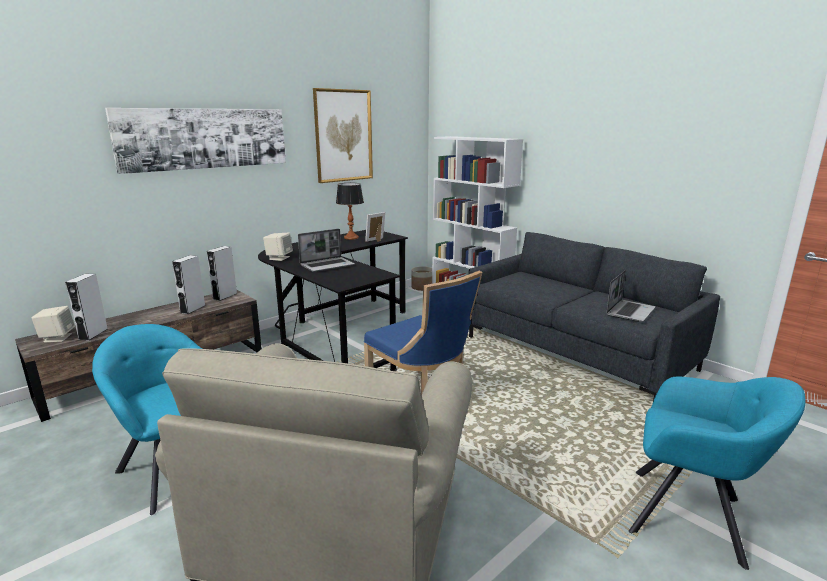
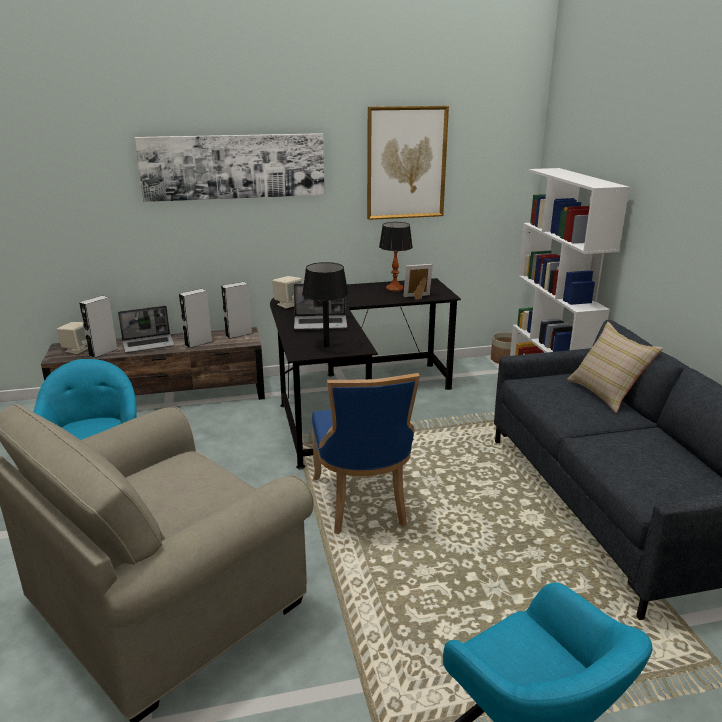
camera: 30 degrees right, 5 degrees up
laptop [606,270,656,322] -> laptop moved to [118,306,175,353]
none -> black table lamp [302,262,349,347]
none -> beige pillow [567,322,663,413]

